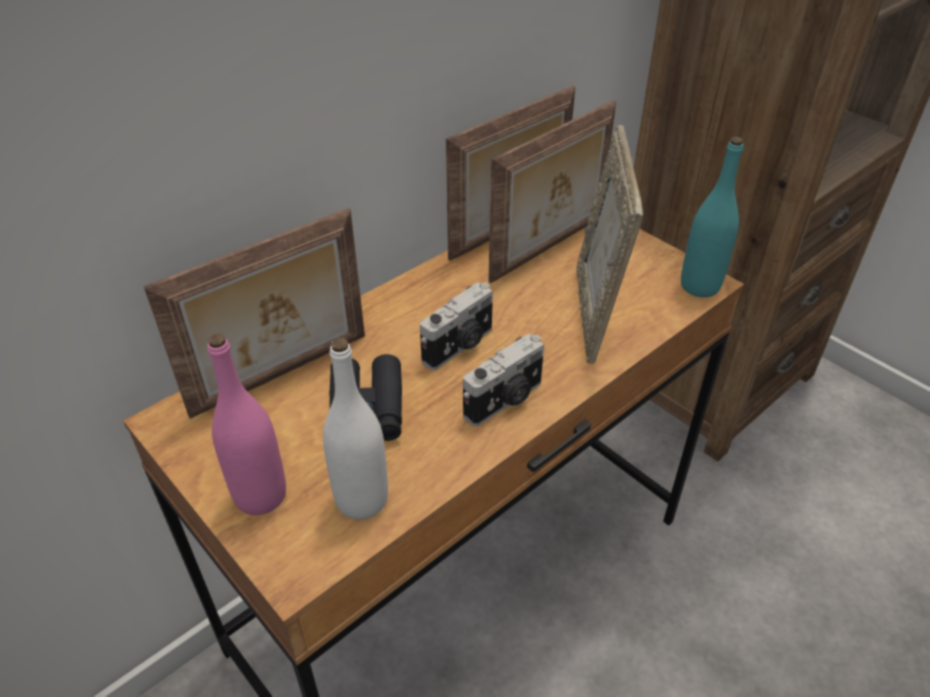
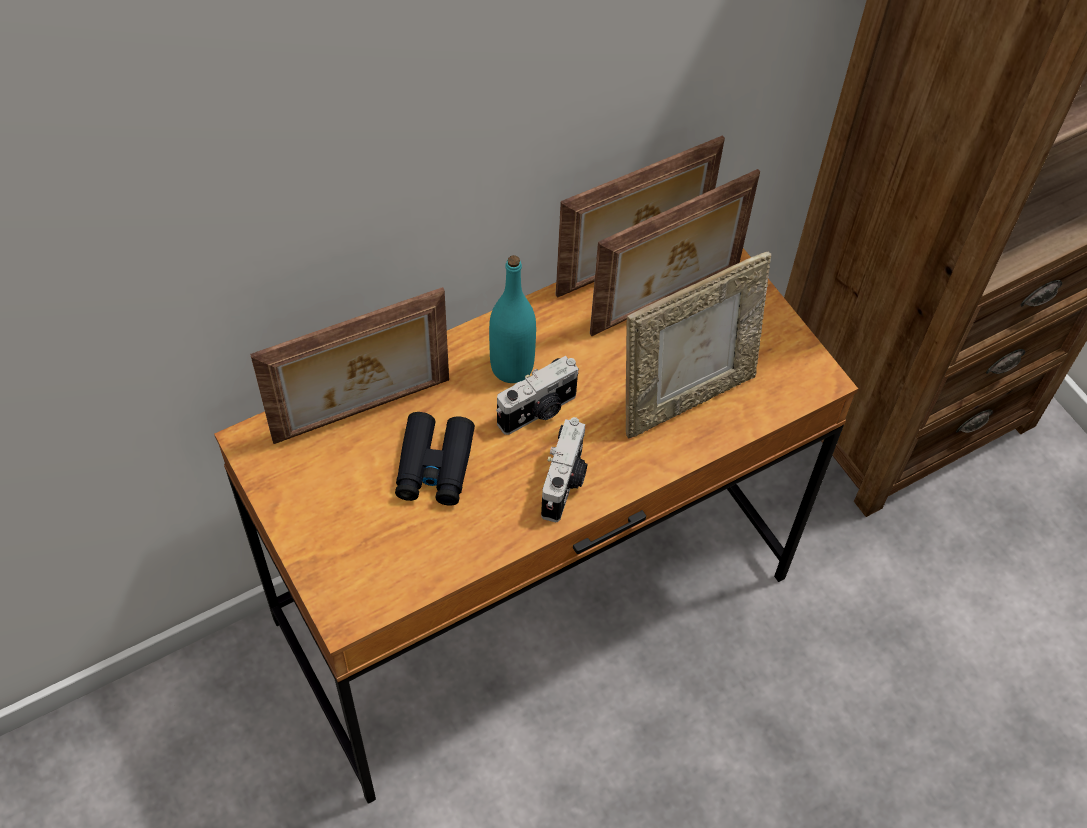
camera: 10 degrees right, 15 degrees up
pink bottle [208,333,286,515] -> none
white bottle [323,338,388,520] -> none
camera [463,334,544,427] -> camera turned 45 degrees counterclockwise [541,417,587,522]
picture frame [576,125,643,364] -> picture frame turned 135 degrees counterclockwise [626,252,771,439]
turquoise bottle [681,137,743,297] -> turquoise bottle moved to [489,255,536,383]

